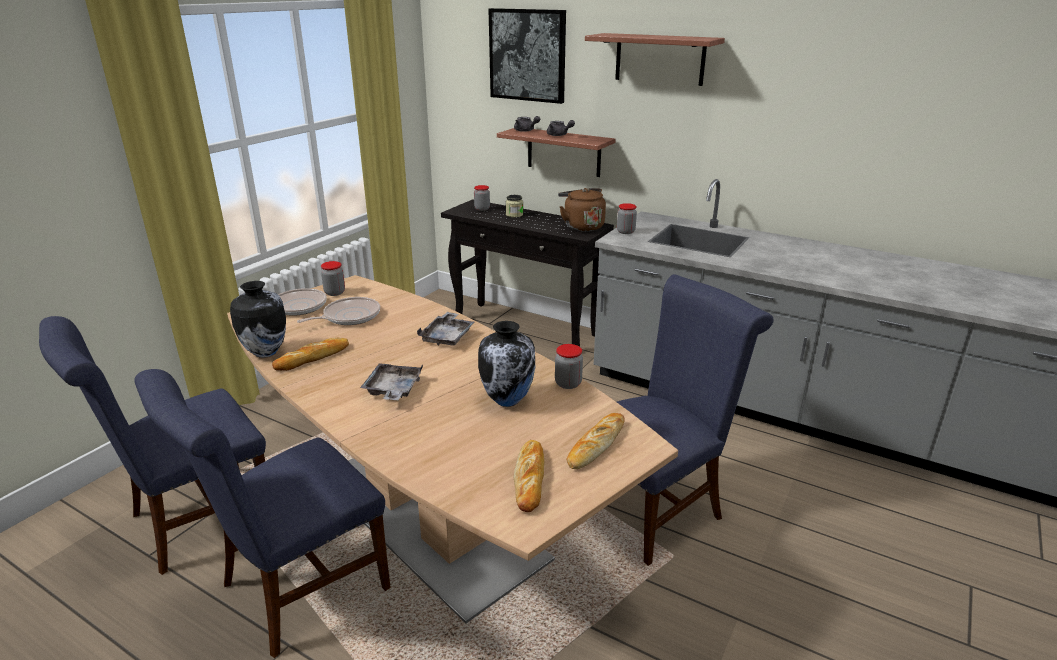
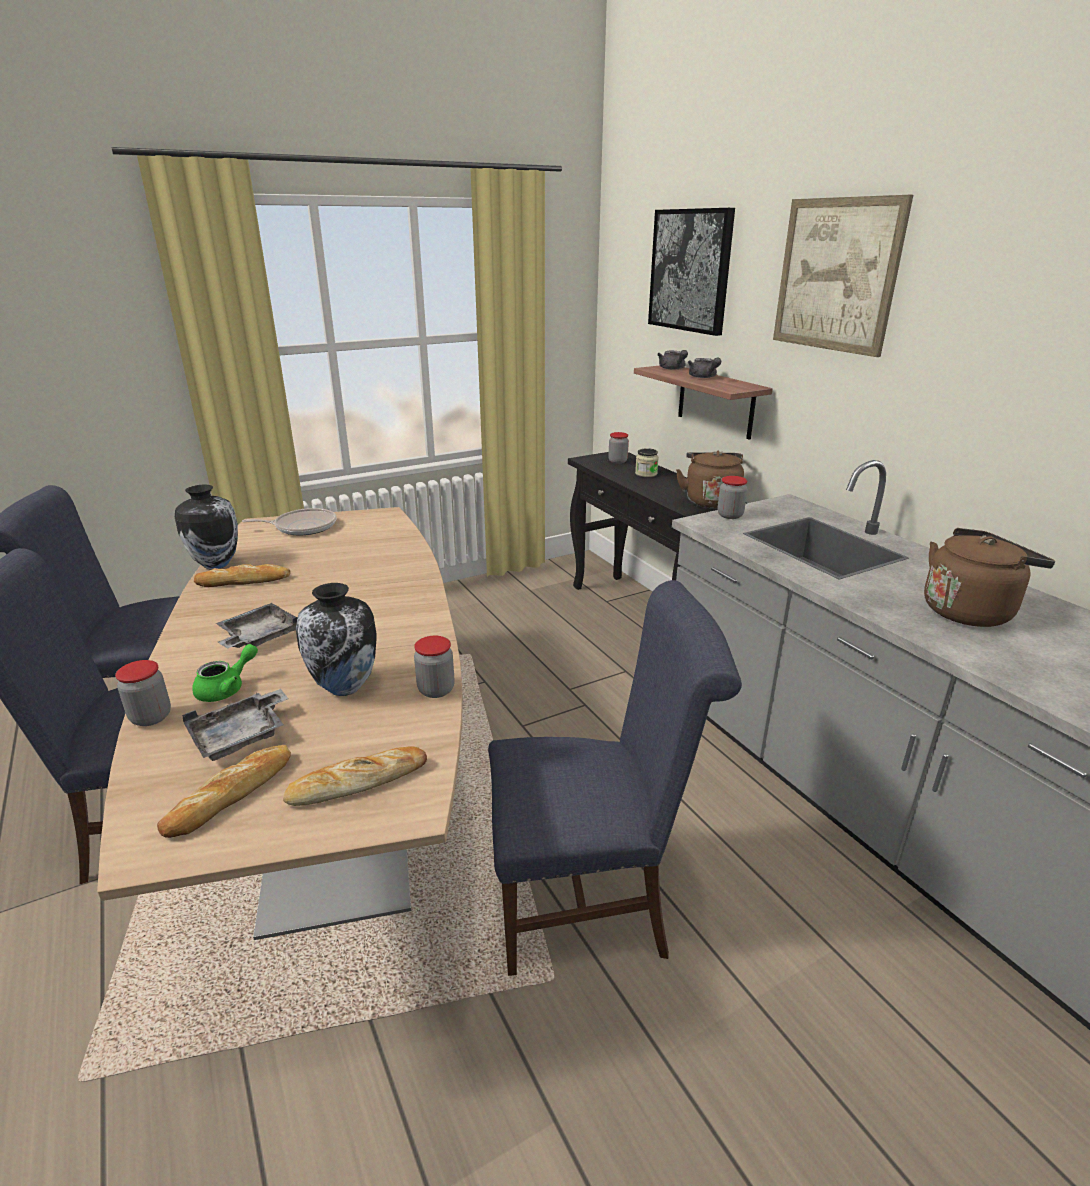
camera: 30 degrees right, 0 degrees up
frying pan [297,297,380,325] -> none
jar [321,261,345,296] -> jar moved to [115,660,171,726]
grey tray [417,312,475,345] -> grey tray moved to [182,689,288,761]
shelf [585,33,725,86] -> picture [773,195,913,357]
none -> green teapot [192,644,258,702]
none -> brown kettle [924,528,1055,627]

